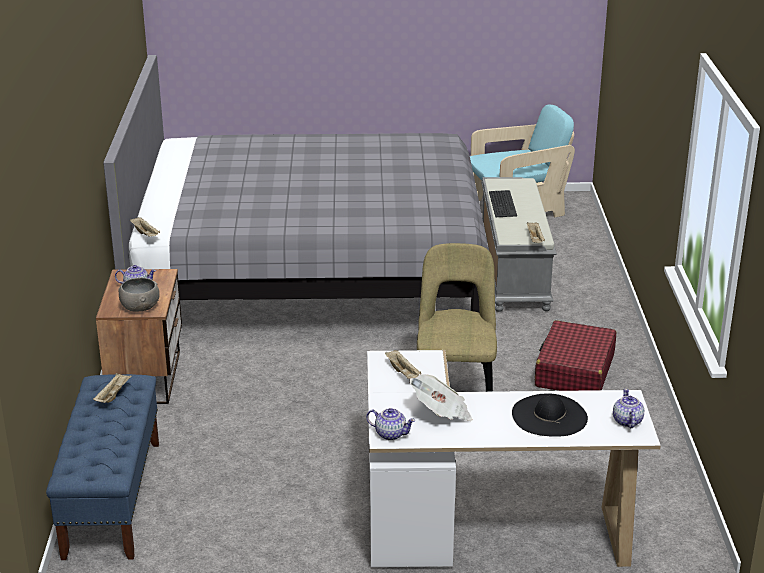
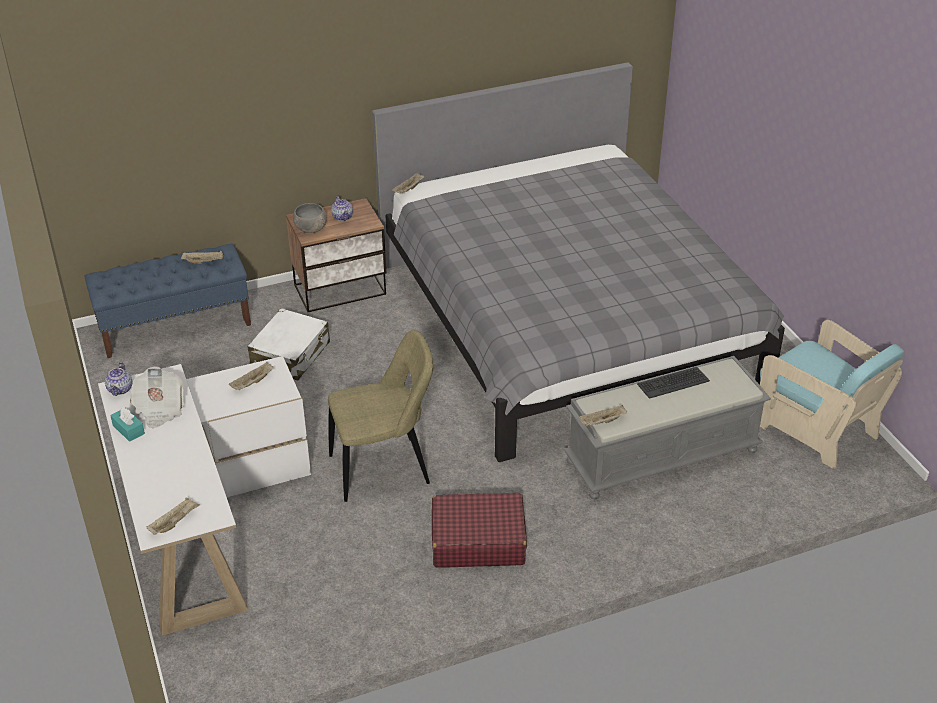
camera: 70 degrees right, 10 degrees up
black hat [512,393,588,437] -> none
teapot [613,389,644,428] -> beige tray [147,497,200,535]
none -> turquoise tissue box [110,407,145,442]
none -> white suitcase [248,308,330,380]

